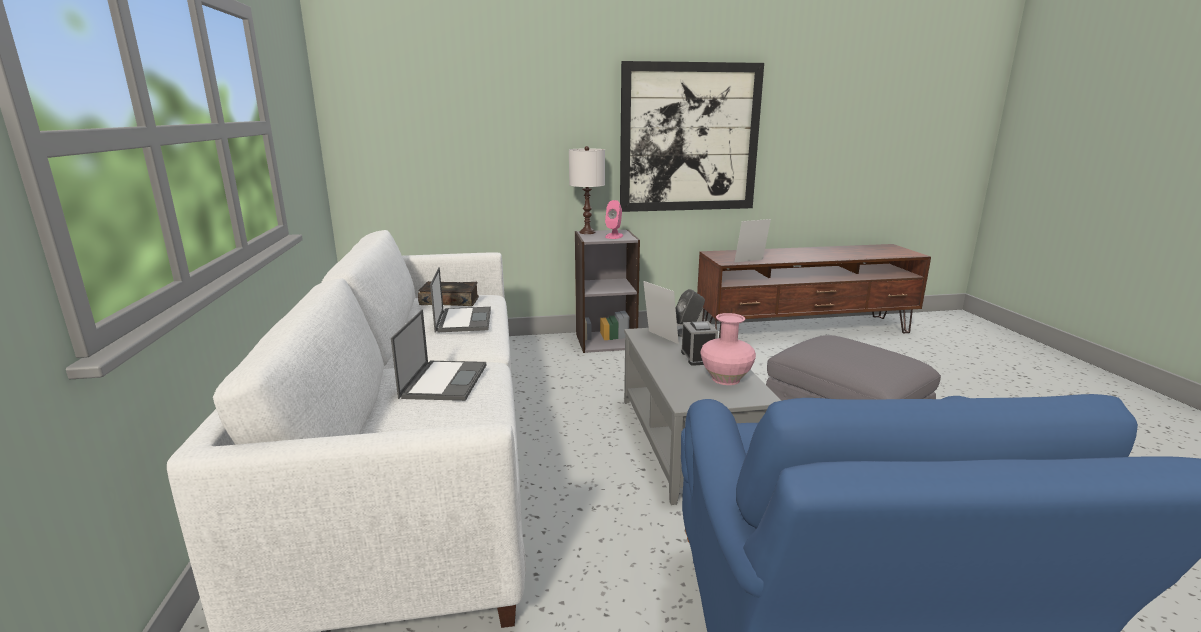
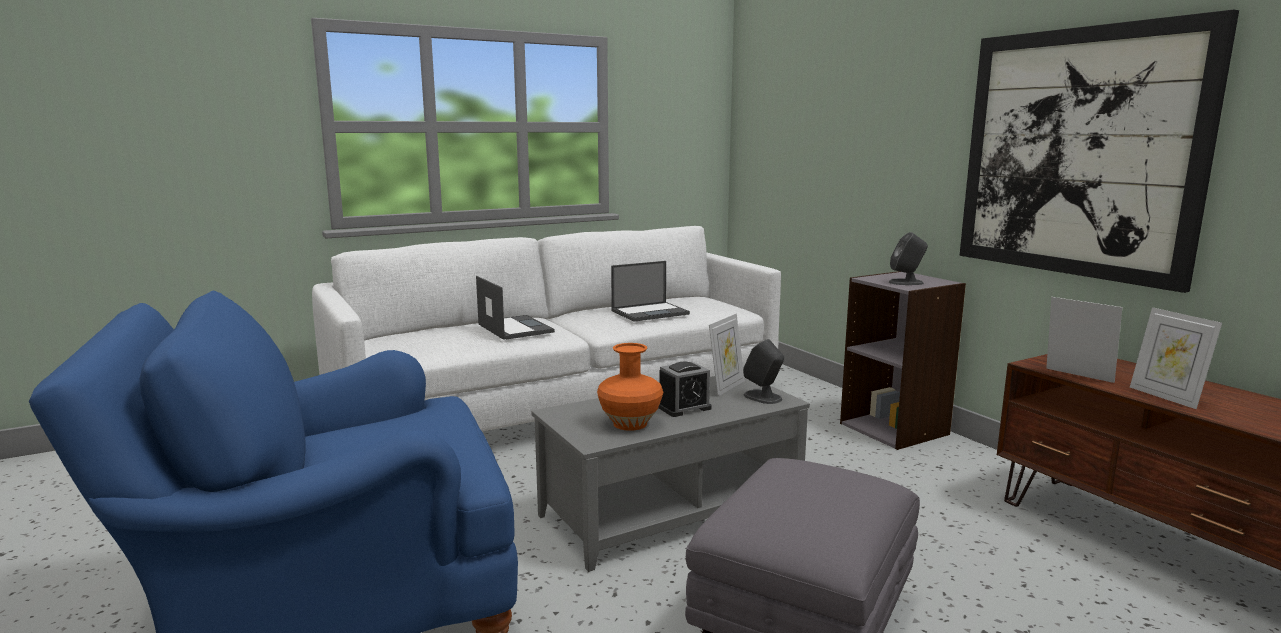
camera: 70 degrees right, 5 degrees down
laptop [391,310,486,401] -> laptop turned 105 degrees counterclockwise [476,276,555,340]
book [418,281,479,306] -> none
white table lamp [569,146,605,234] -> none
pink speaker [605,200,623,239] -> grey speaker [889,232,928,285]
pink vase [700,313,756,385] -> orange vase [597,343,663,431]
none -> picture frame [1130,307,1222,409]

